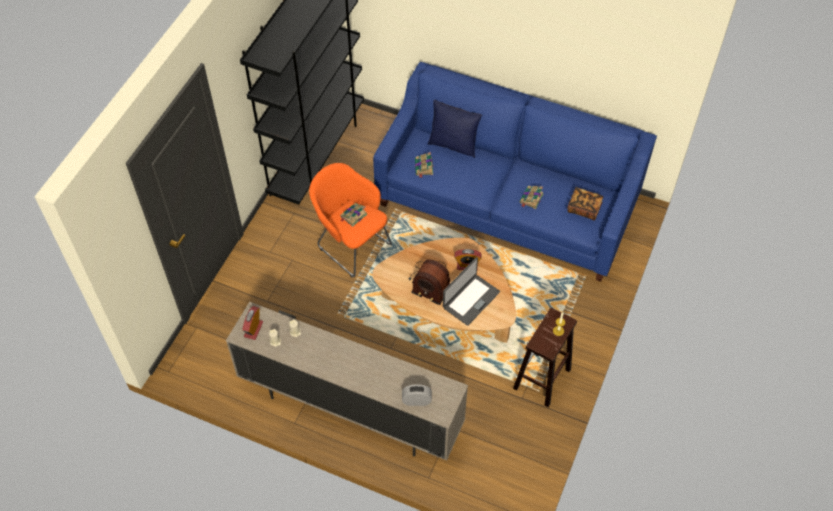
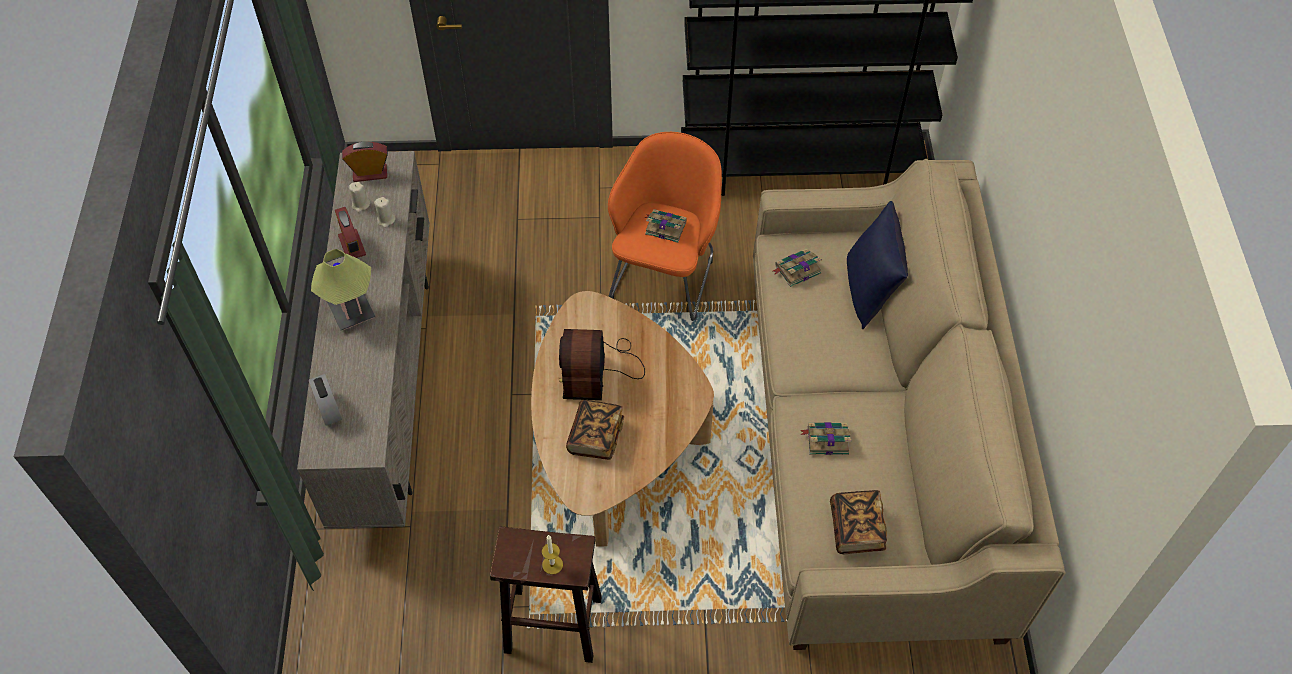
camera: 65 degrees right, 0 degrees up
blue sofa [373,62,657,282] -> beige sofa [753,159,1066,650]
laptop [443,257,500,326] -> book [566,400,624,460]
alarm clock [454,249,482,270] -> alarm clock moved to [335,207,366,258]
none -> table lamp [311,249,375,330]

